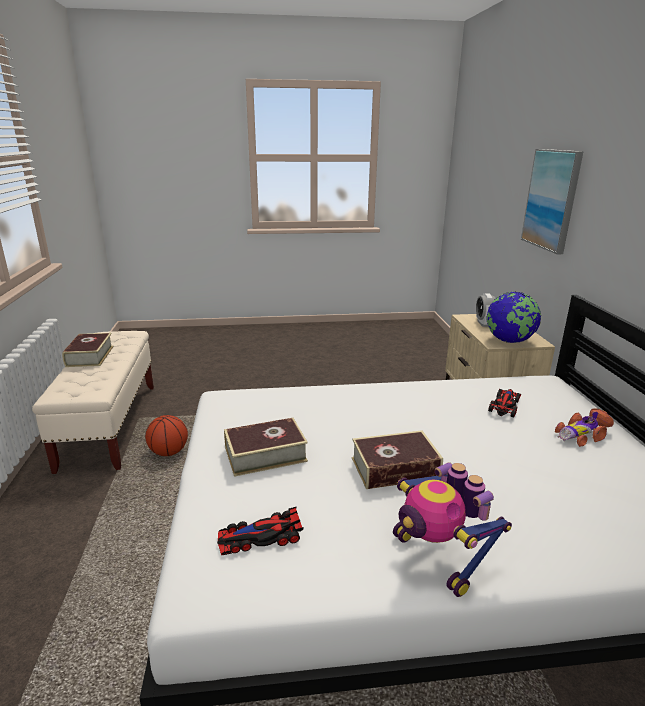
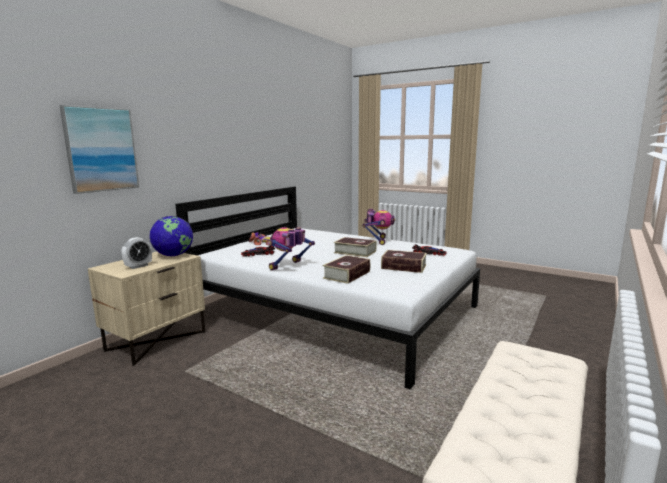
camera: 140 degrees left, 10 degrees down
book [62,333,114,367] -> book moved to [323,255,371,284]
basketball [145,415,188,456] -> none
none -> toy robot [268,227,315,270]

